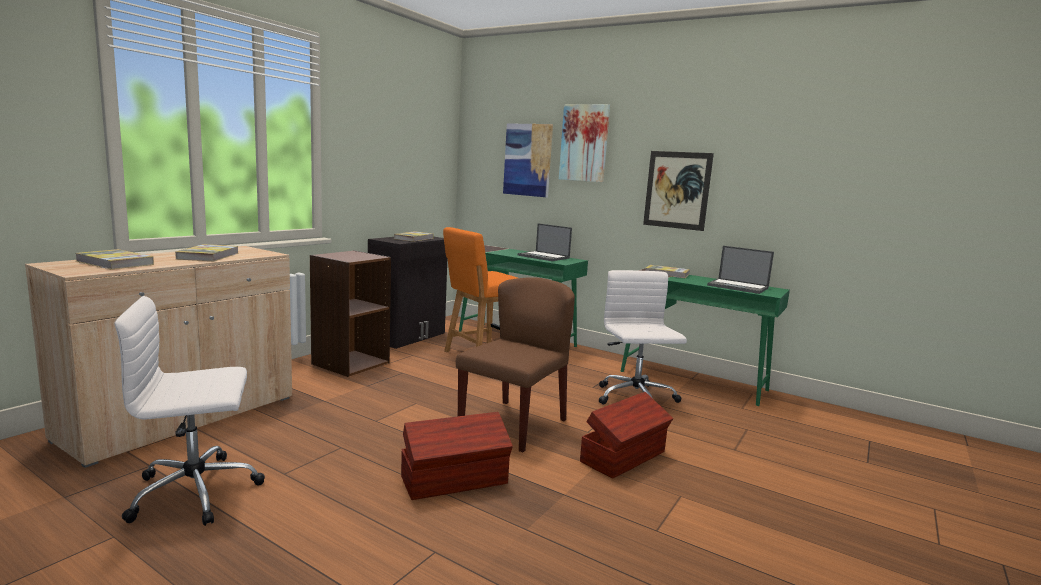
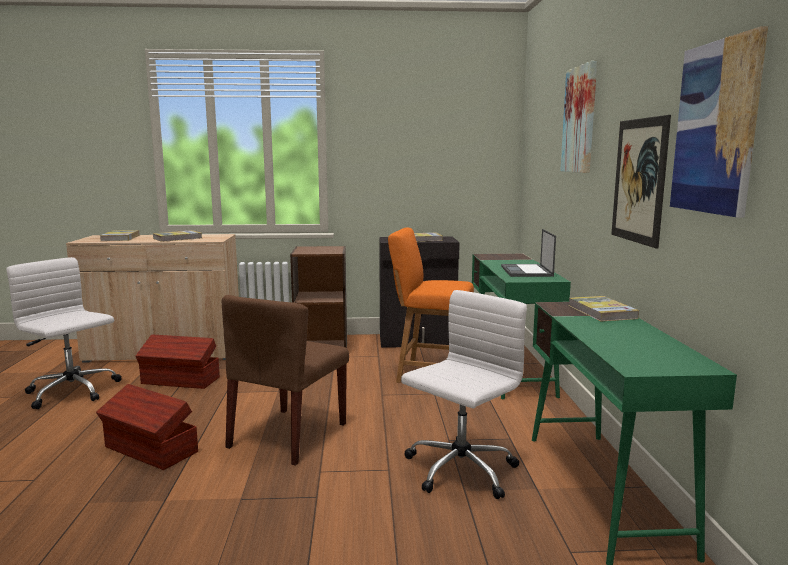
camera: 55 degrees right, 0 degrees up
brown chair [456,277,575,452] -> brown chair turned 120 degrees clockwise [222,295,349,466]
picture [503,123,553,197] -> picture moved to [670,26,768,218]
brown storage box [580,392,674,479] -> brown storage box moved to [136,335,220,389]
laptop [707,246,774,294] -> none

